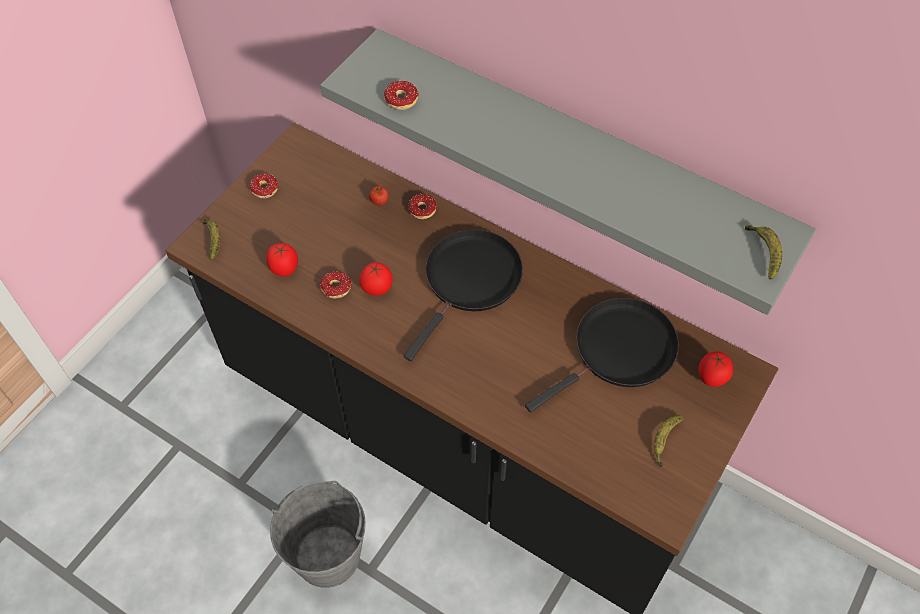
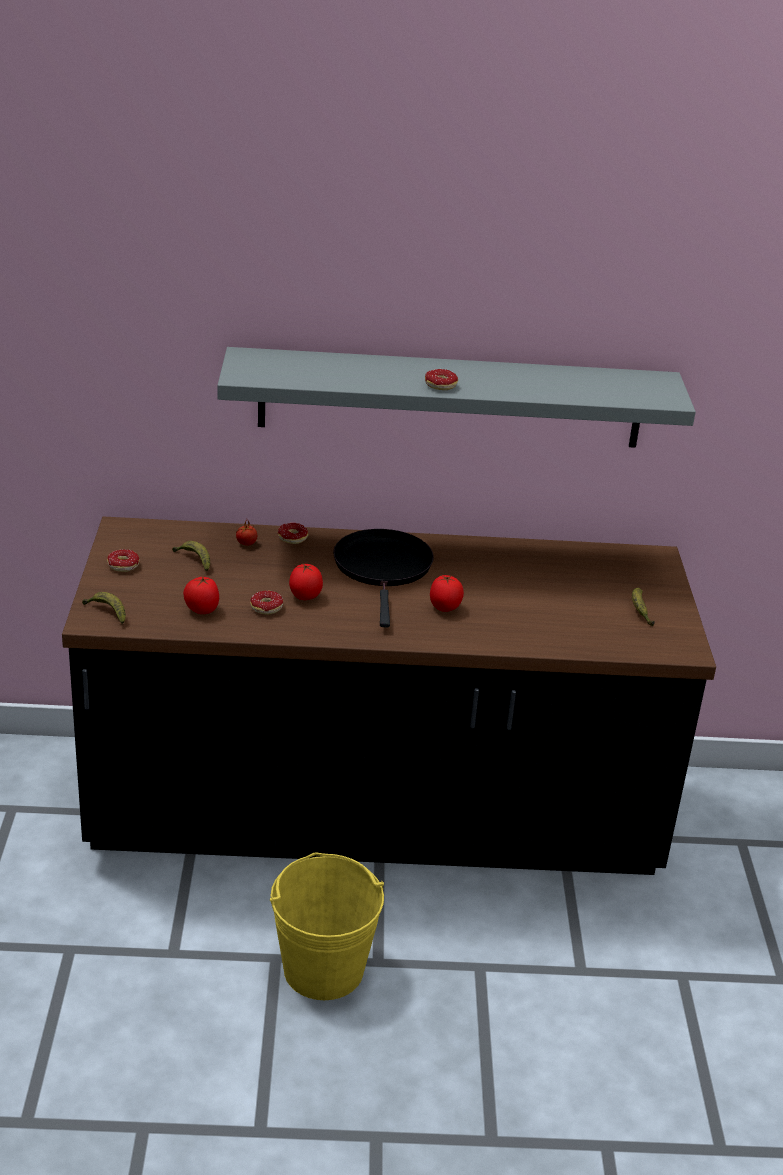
camera: 35 degrees left, 25 degrees down
grey bucket [270,481,366,588] -> yellow bucket [270,852,384,1000]
donut [384,81,419,110] -> donut moved to [425,369,458,390]
black frying pan [525,298,679,412] -> none
tomato [698,351,733,387] -> tomato moved to [430,575,464,612]
banana [745,225,782,280] -> banana moved to [172,541,210,572]

